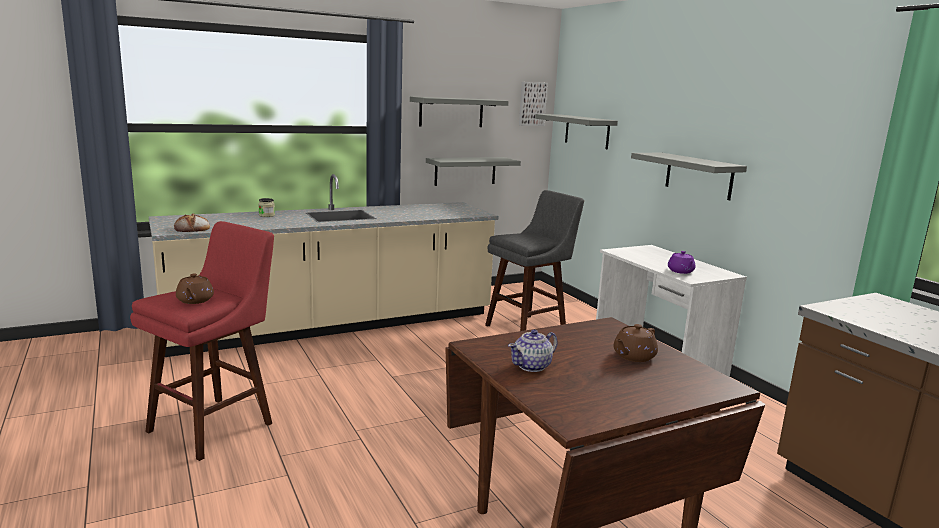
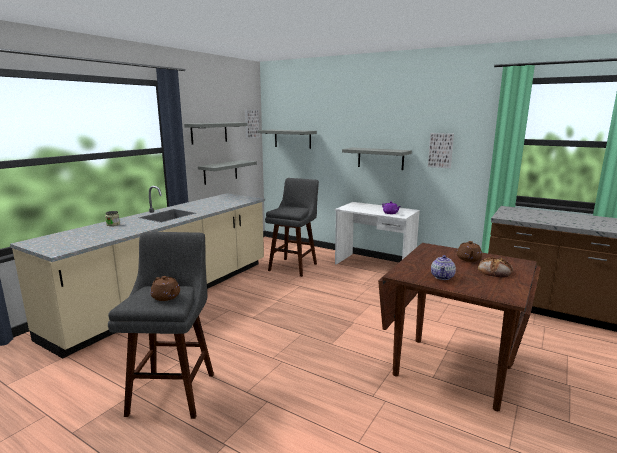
camera: 30 degrees left, 0 degrees up
red stool [130,221,274,461] -> grey stool [108,232,214,419]
bread [174,214,210,232] -> bread moved to [478,257,513,277]
none -> picture [428,133,454,168]

